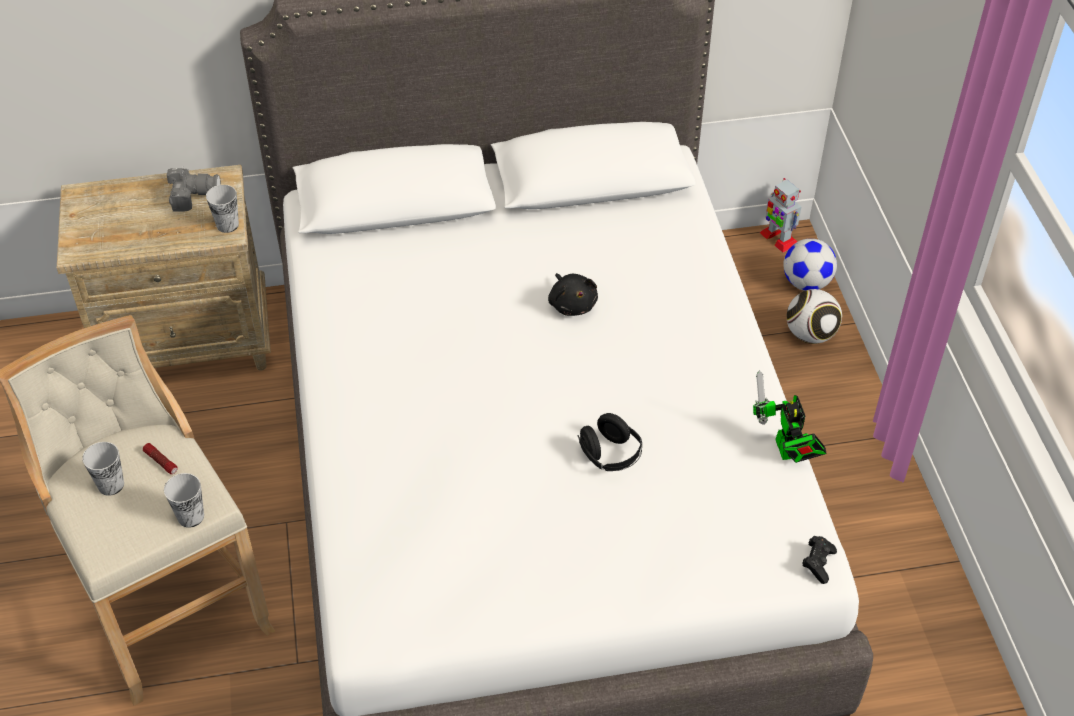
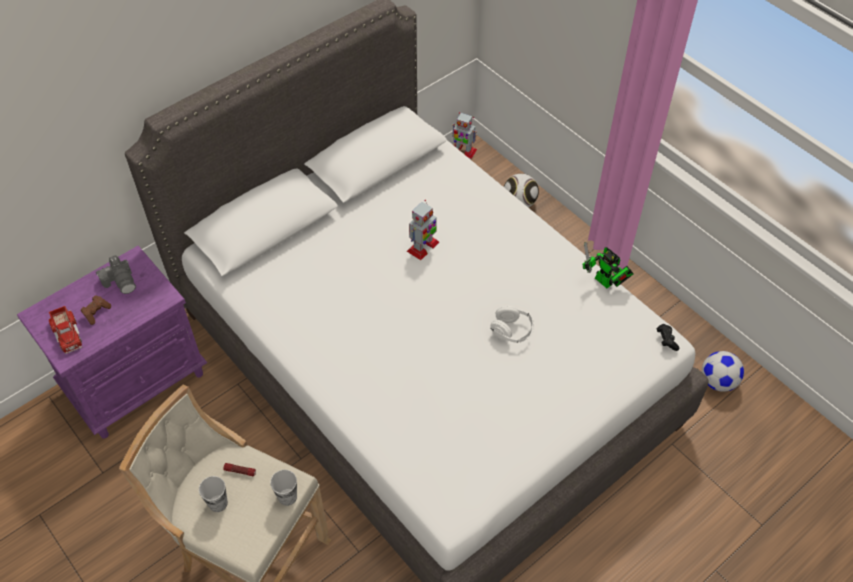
camera: 30 degrees left, 5 degrees up
beige nightstand [57,165,271,370] -> purple nightstand [17,246,208,439]
camera [167,167,221,211] -> camera turned 90 degrees clockwise [96,255,136,294]
cup [206,185,239,233] -> none
black plush toy [548,273,598,316] -> toy robot [407,200,439,260]
black headphones [577,413,642,471] -> white headphones [490,306,534,343]
football [783,239,837,291] -> football moved to [702,351,744,392]
none -> toy truck [49,306,82,354]
none -> brown game controller [81,295,111,325]

